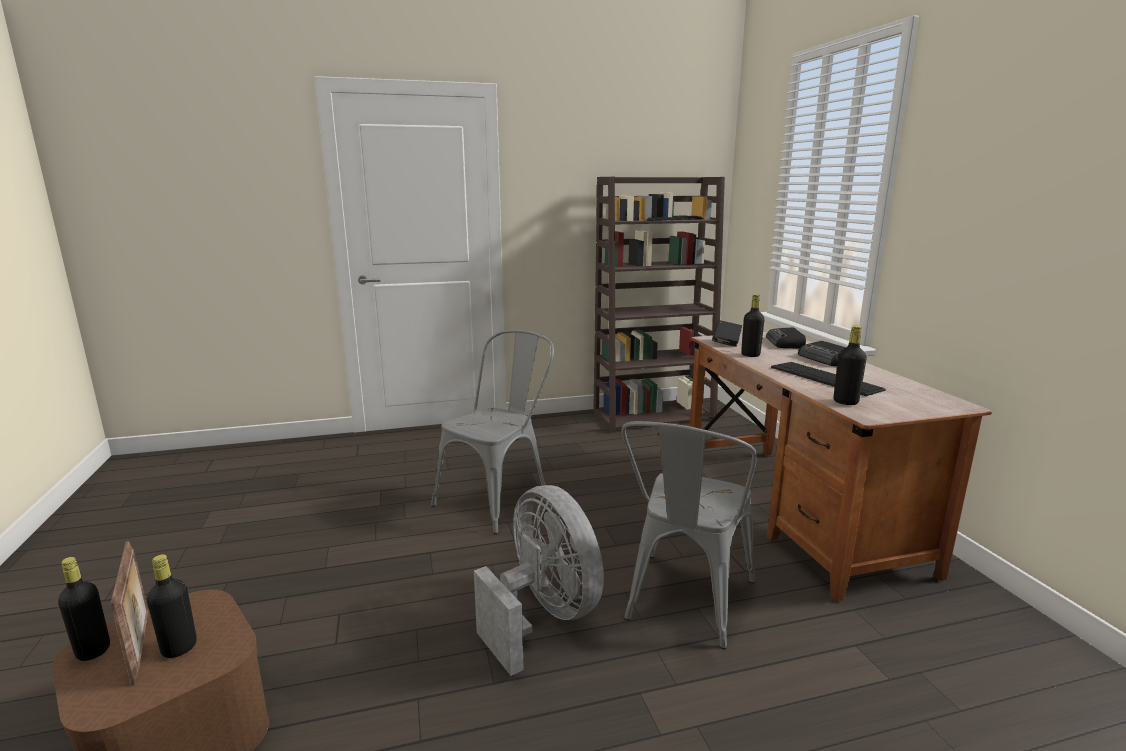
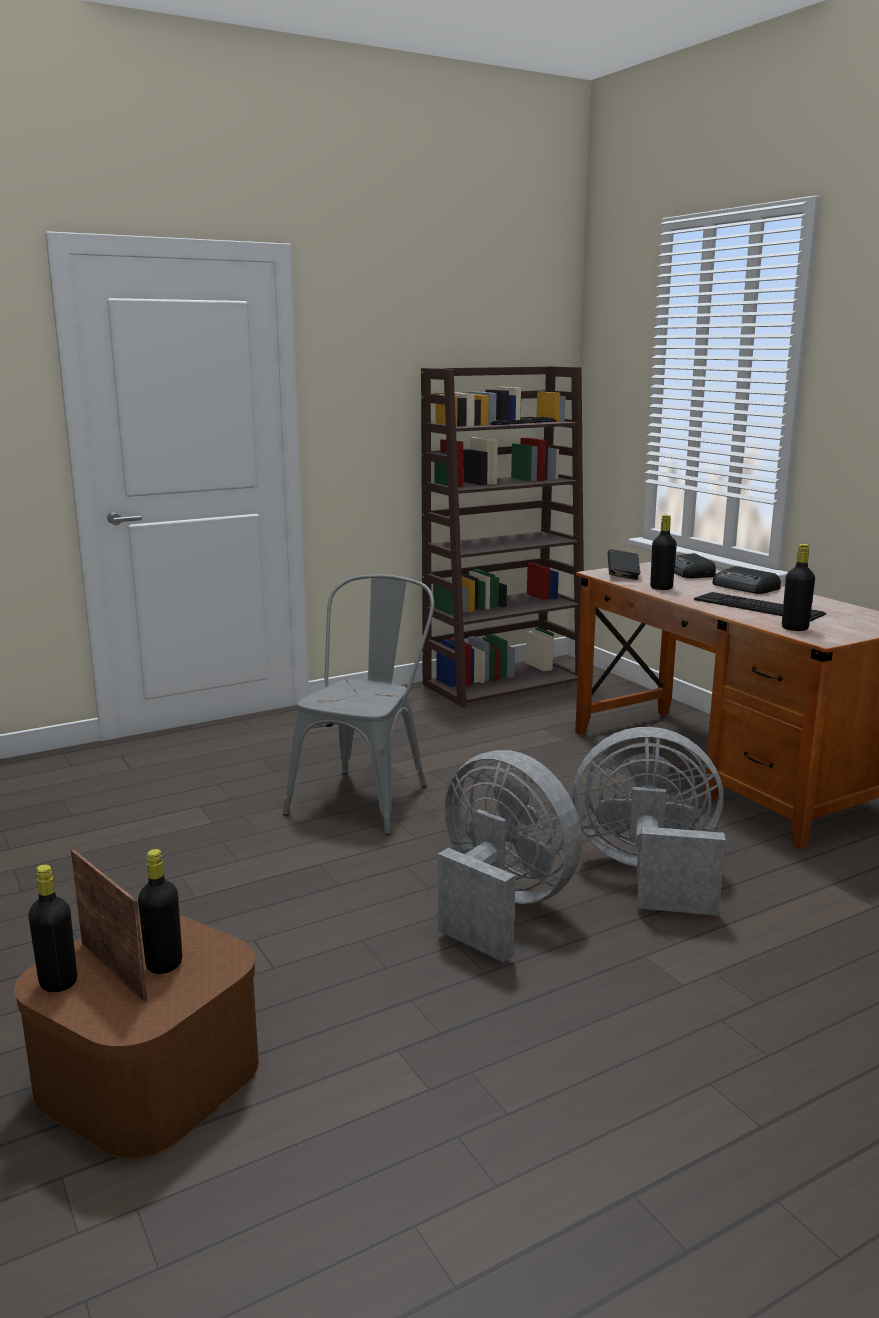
camera: 15 degrees left, 0 degrees up
grey chair [621,421,757,649] -> grey fan [572,727,726,916]

